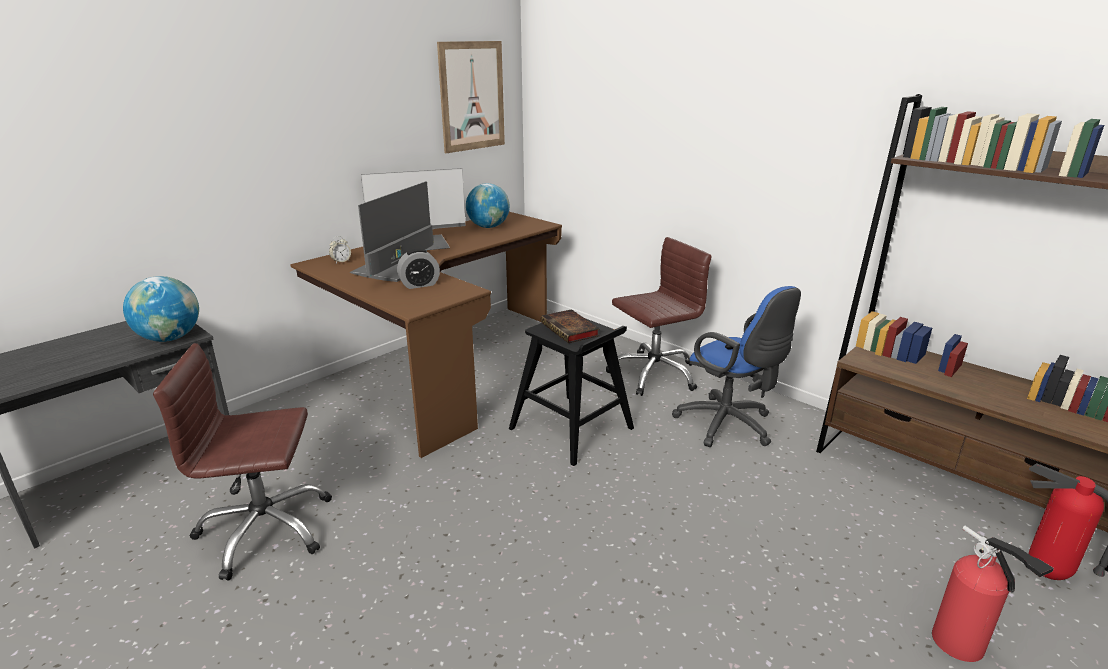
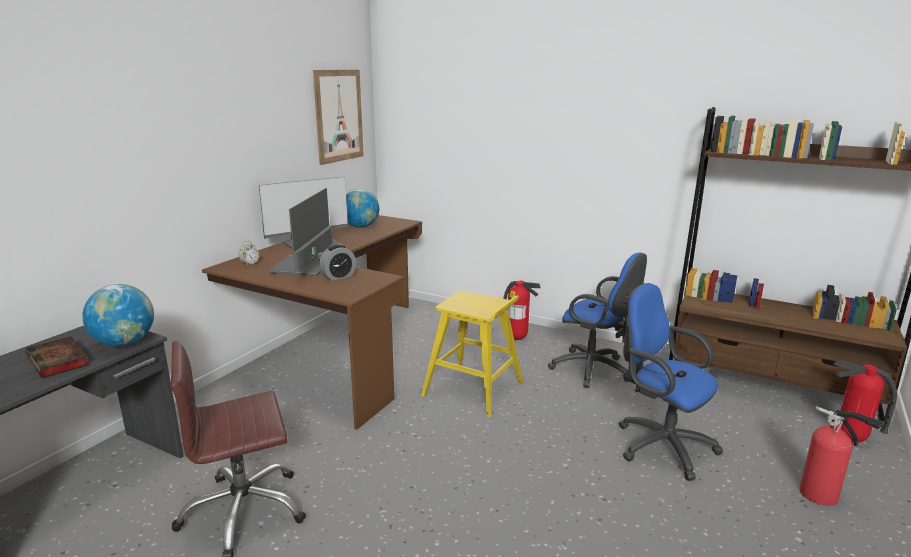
camera: 15 degrees left, 5 degrees down
black stool [509,318,634,466] -> yellow stool [421,291,523,417]
book [541,309,600,343] -> book moved to [25,336,90,379]
brown office chair [606,237,712,396] -> fire extinguisher [504,281,541,340]
none -> blue office chair [619,283,723,481]

